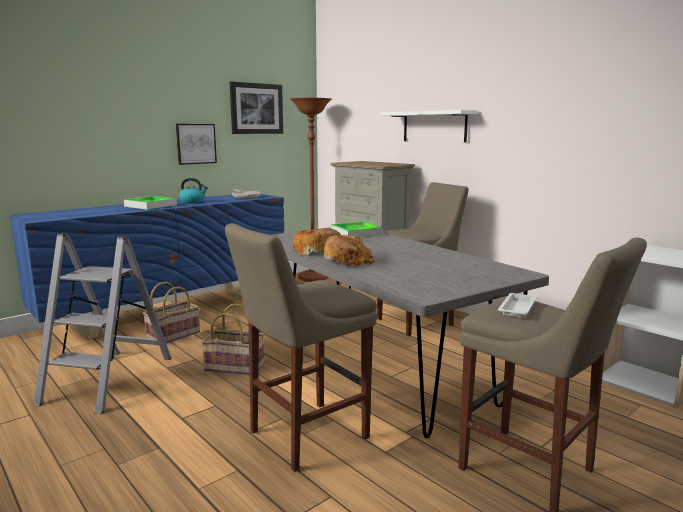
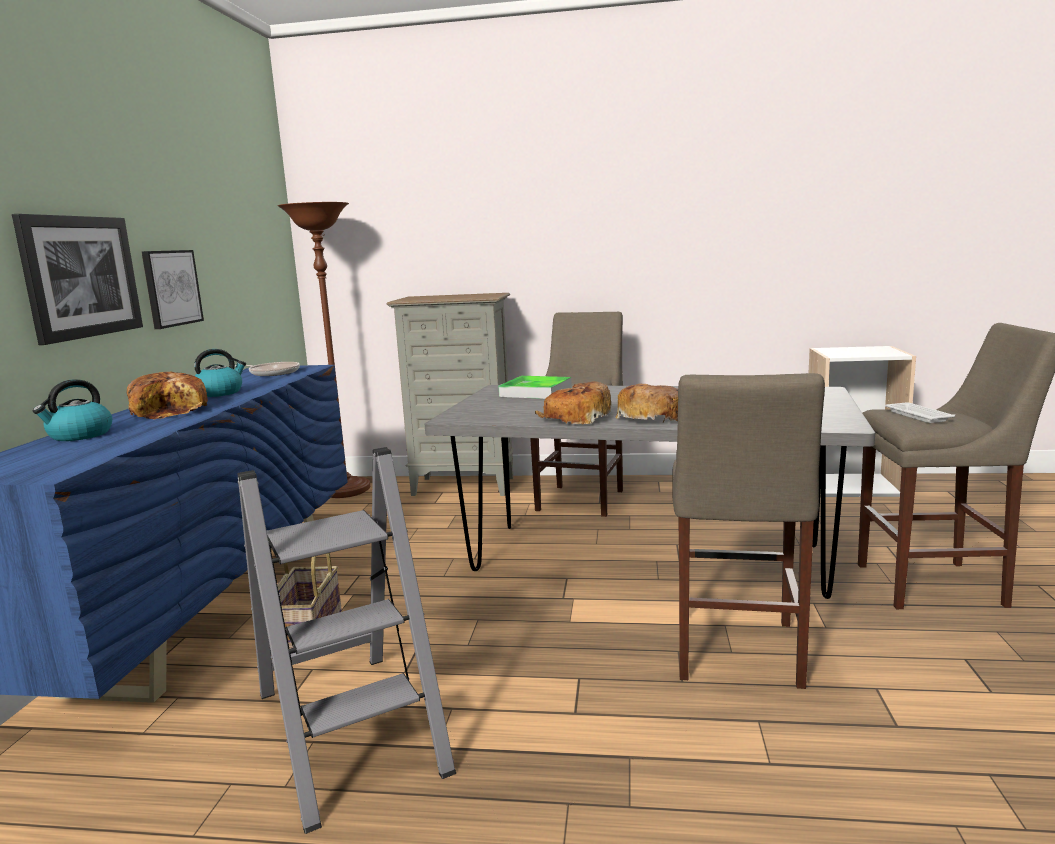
camera: 40 degrees left, 0 degrees up
tray [124,196,177,210] -> bread [127,372,208,419]
basket [201,303,264,375] -> none
picture [230,82,283,134] -> picture moved to [12,214,143,345]
white shelf [380,110,478,142] -> none
none -> kettle [33,379,112,441]

